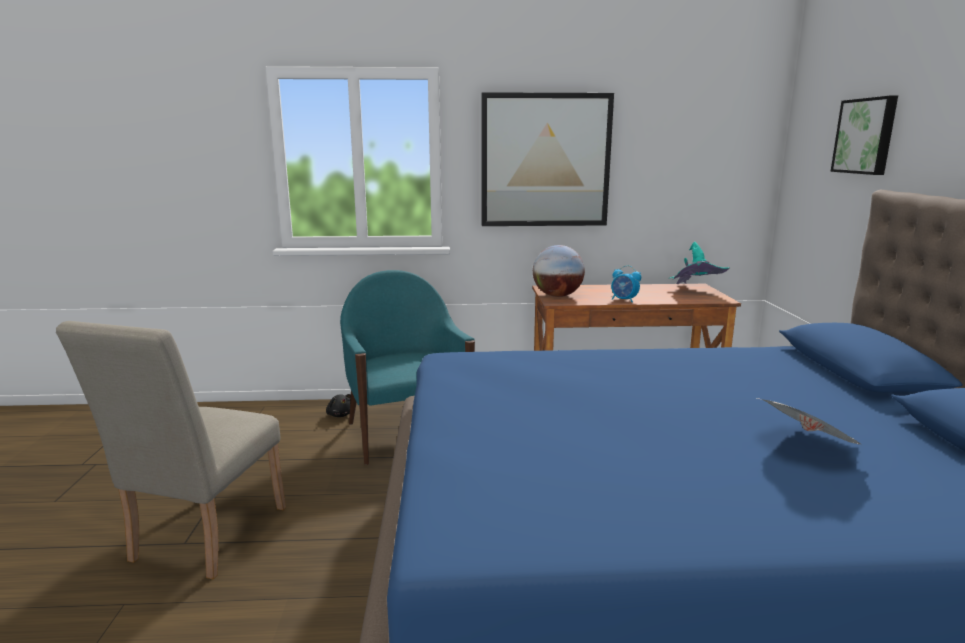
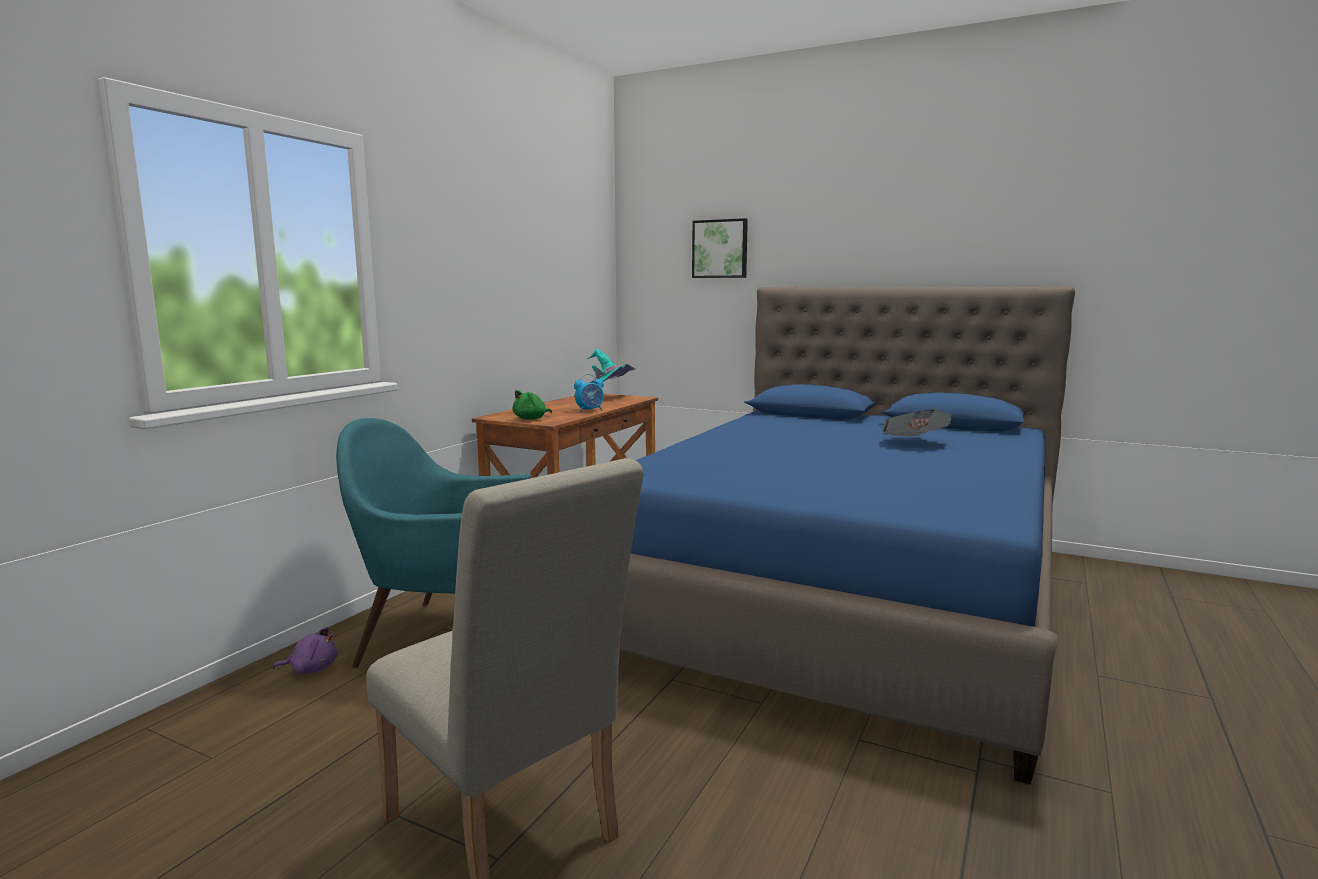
camera: 60 degrees left, 5 degrees down
black plush toy [326,394,351,417] -> purple plush toy [273,627,337,674]
picture [481,92,614,226] -> none
globe [533,245,585,297] -> green plush toy [513,390,552,420]

